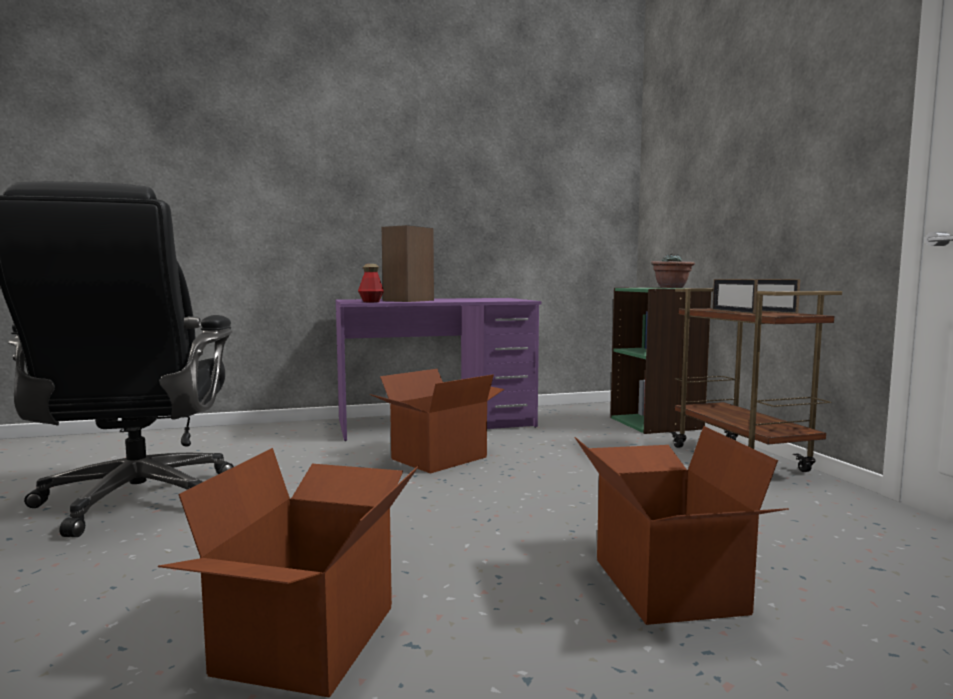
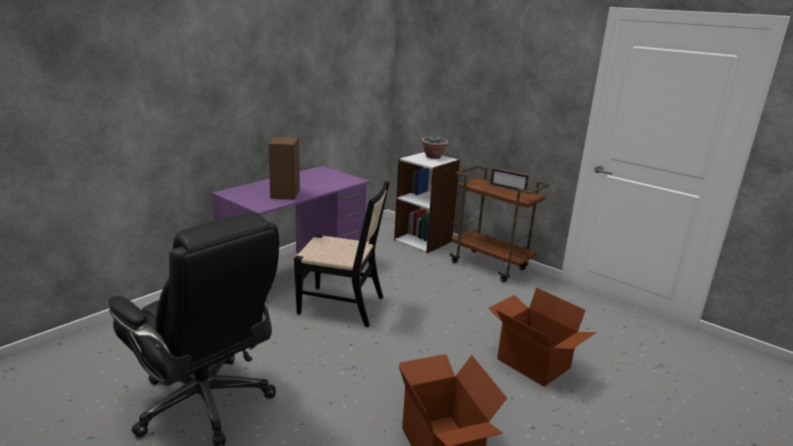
camera: 35 degrees left, 15 degrees up
bottle [358,264,384,302] -> none
cardboard box [370,369,504,474] -> chair [294,181,390,327]
green bookcase [610,287,711,434] -> white bookcase [394,151,460,253]
picture frame [712,279,758,314] -> none

